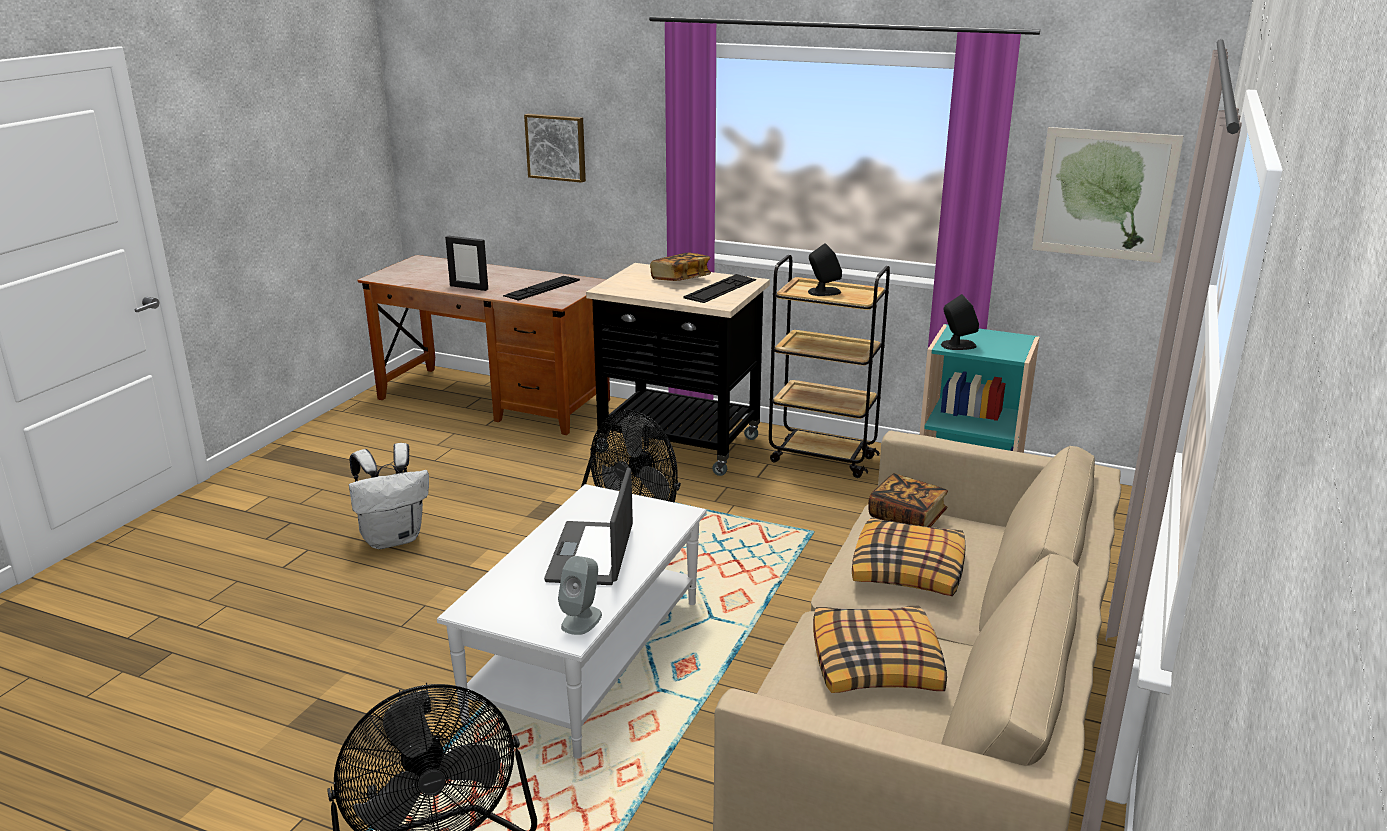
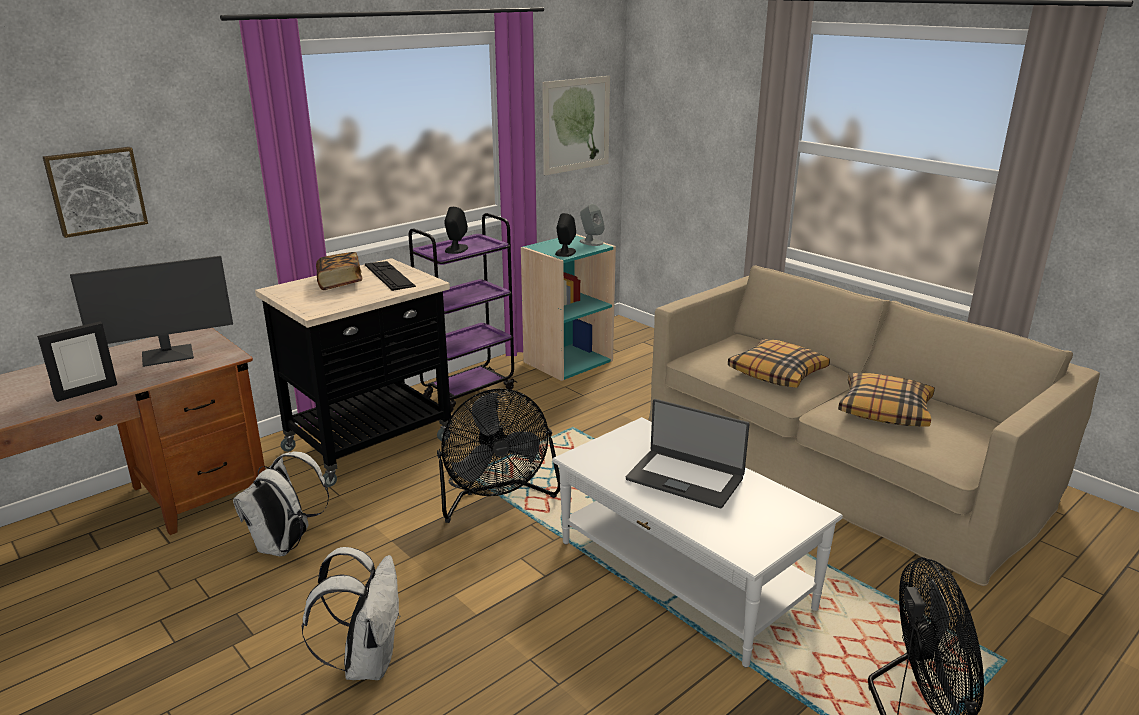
camera: 65 degrees left, 0 degrees up
keyboard [503,276,580,301] -> monitor [70,256,233,367]
grey speaker [558,556,602,635] -> grey speaker moved to [579,204,605,246]
brown cart [769,255,890,478] -> purple cart [409,213,517,412]
book [868,473,948,527] -> none
none -> white backpack [233,452,329,556]

